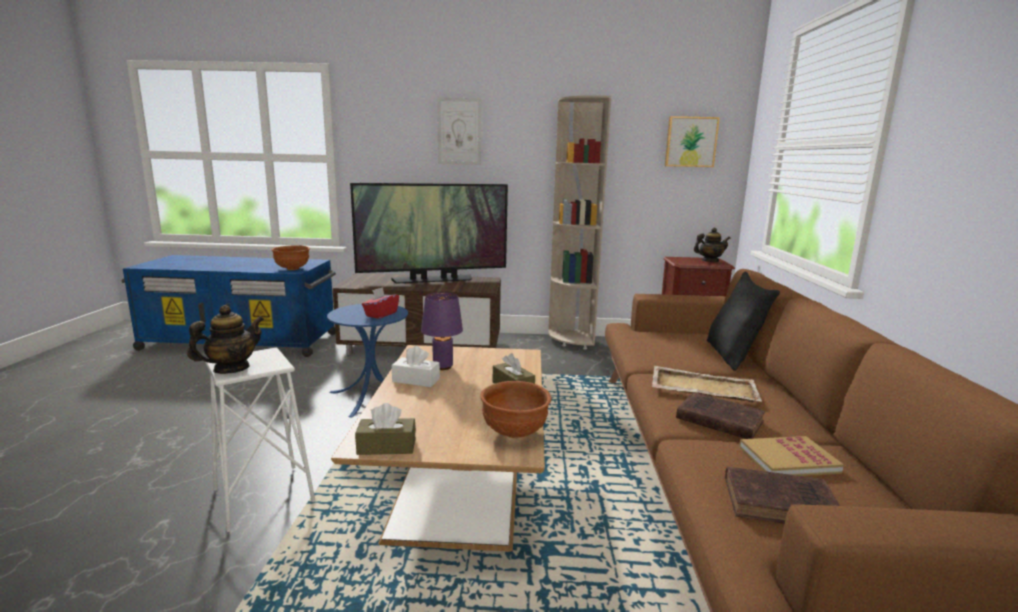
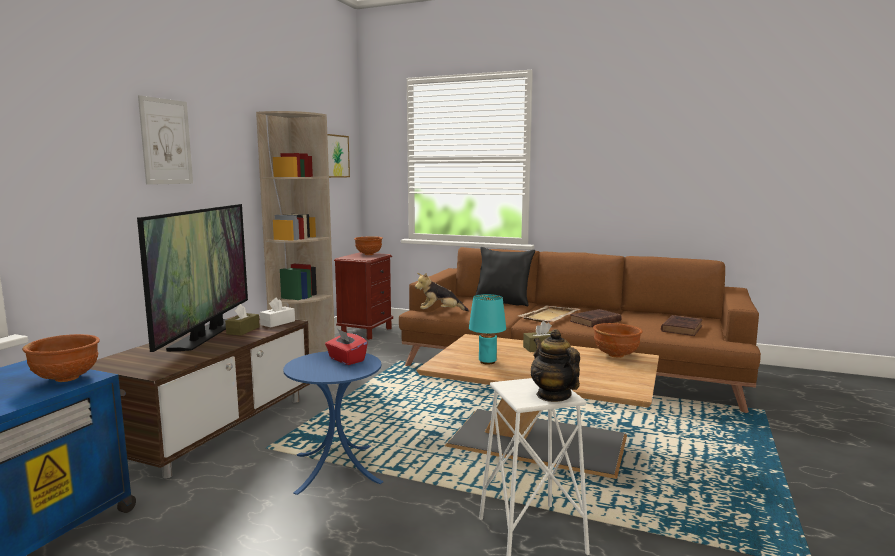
camera: 70 degrees left, 5 degrees down
brown tissue box [355,403,416,455] -> brown tissue box moved to [225,304,260,336]
white tissue box [392,346,440,387] -> white tissue box moved to [260,297,295,327]
purple table lamp [421,292,463,370] -> turquoise table lamp [469,294,506,365]
teapot [694,228,730,262] -> brown bowl [354,236,383,255]
book [739,436,844,476] -> none
none -> plush toy [415,273,469,311]

